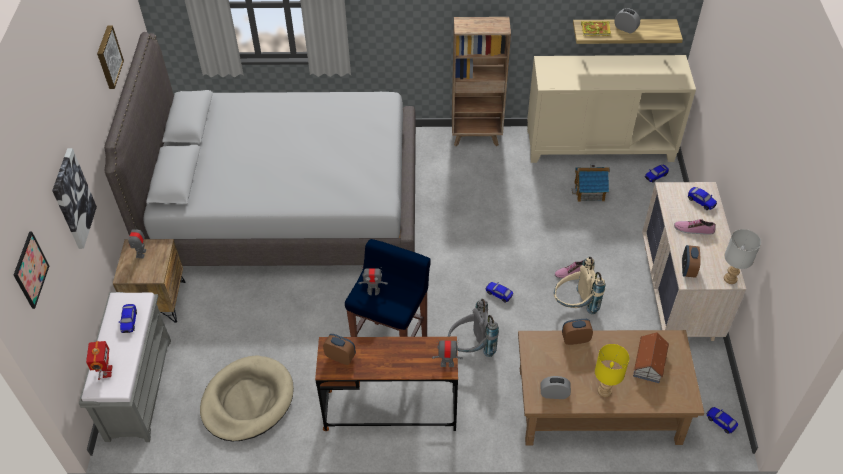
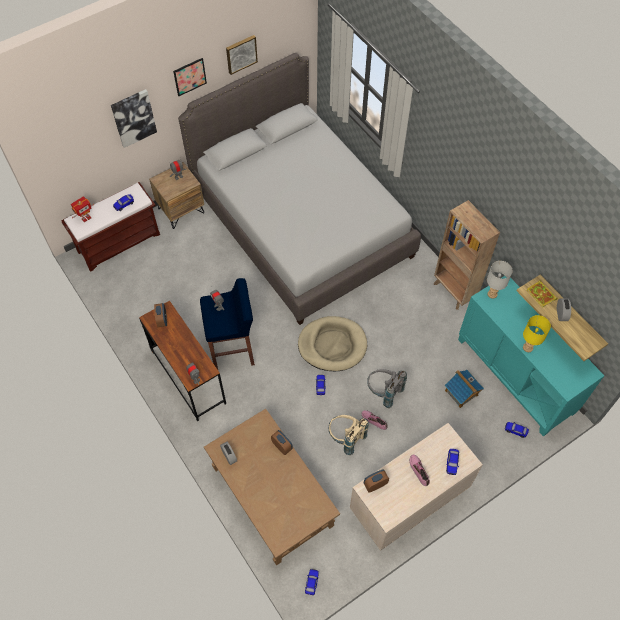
camera: 55 degrees right, 10 degrees up
picture [14,231,49,309] -> picture moved to [173,58,207,96]
grey bench [79,292,171,442] -> brown bench [61,182,160,272]
beige dog bed [200,355,294,441] -> beige dog bed moved to [298,316,367,371]
grey backpack [448,299,499,357] -> grey backpack moved to [367,369,407,408]
beige cabinet [527,55,696,163] -> turquoise cabinet [458,276,604,436]
yellow table lamp [595,344,629,397] -> yellow table lamp moved to [523,315,551,352]
toy house [633,332,669,383] -> none
grey table lamp [724,229,761,284] -> grey table lamp moved to [487,261,513,299]

